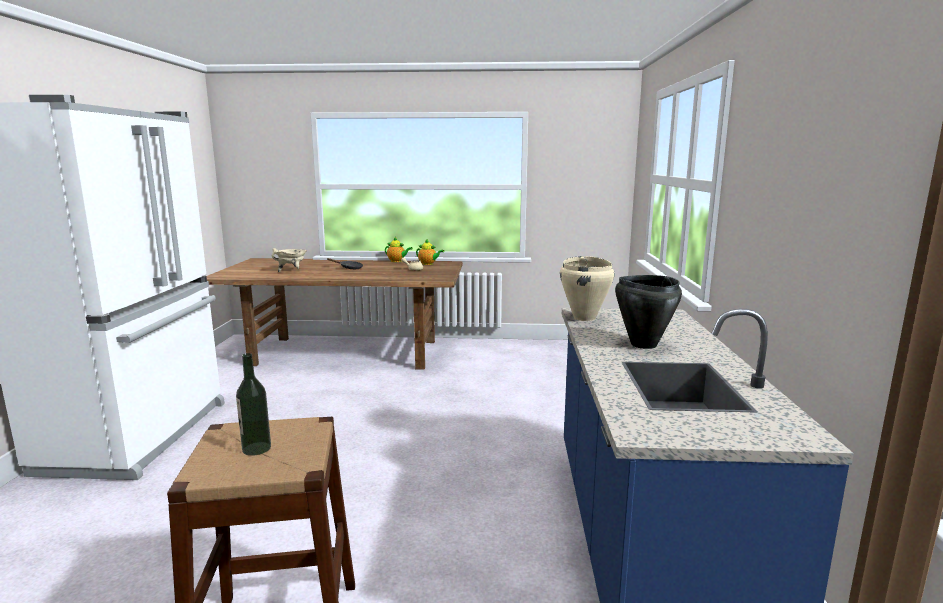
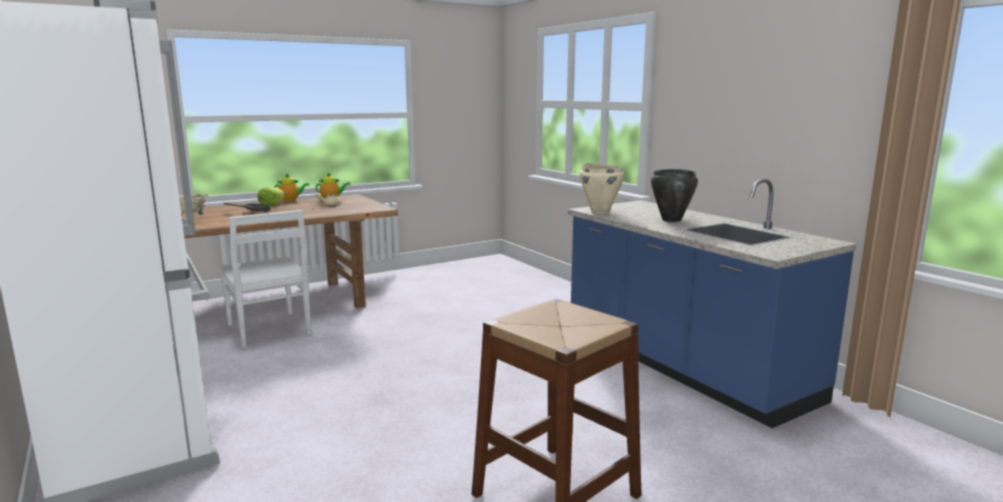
camera: 35 degrees left, 0 degrees up
bottle [236,353,271,456] -> none
none -> white chair [219,210,311,348]
none -> lettuce [257,187,286,206]

